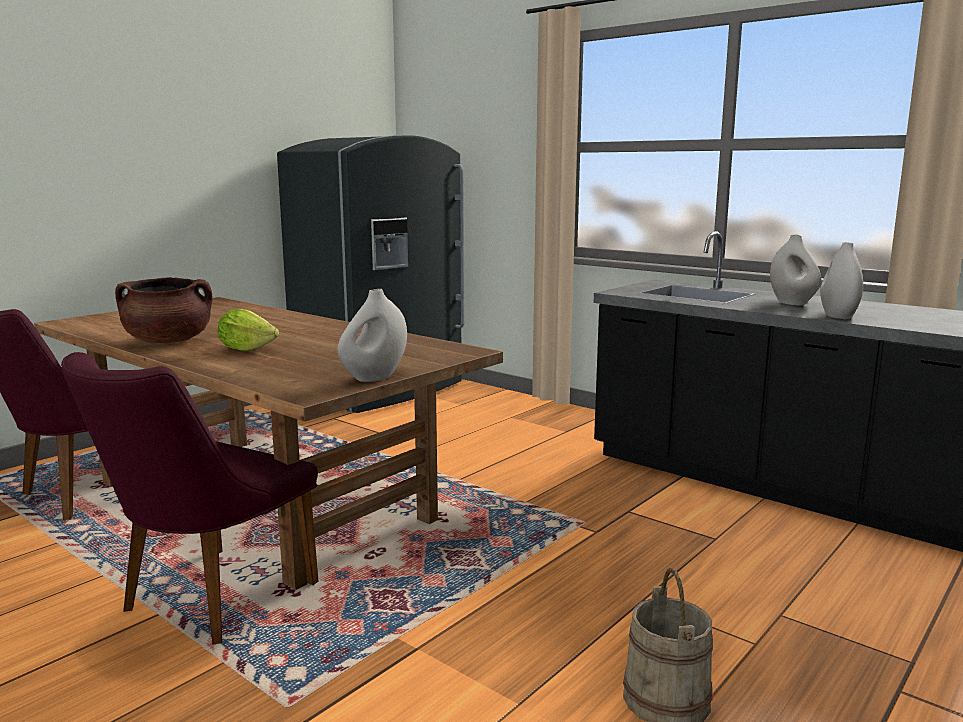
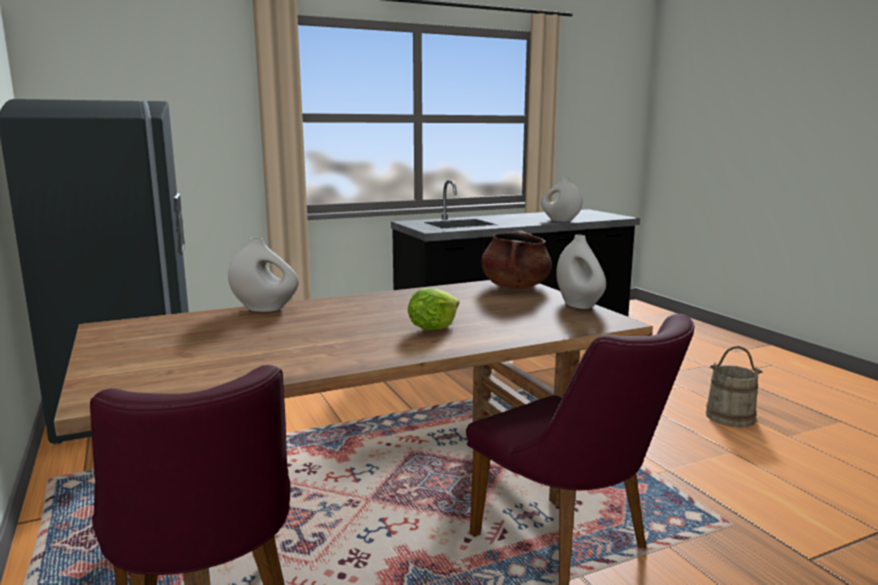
camera: 65 degrees left, 0 degrees up
brown cooking pot [115,277,213,343] -> brown cooking pot moved to [481,230,552,289]
white vase [770,234,821,305] -> white vase moved to [228,237,299,312]

